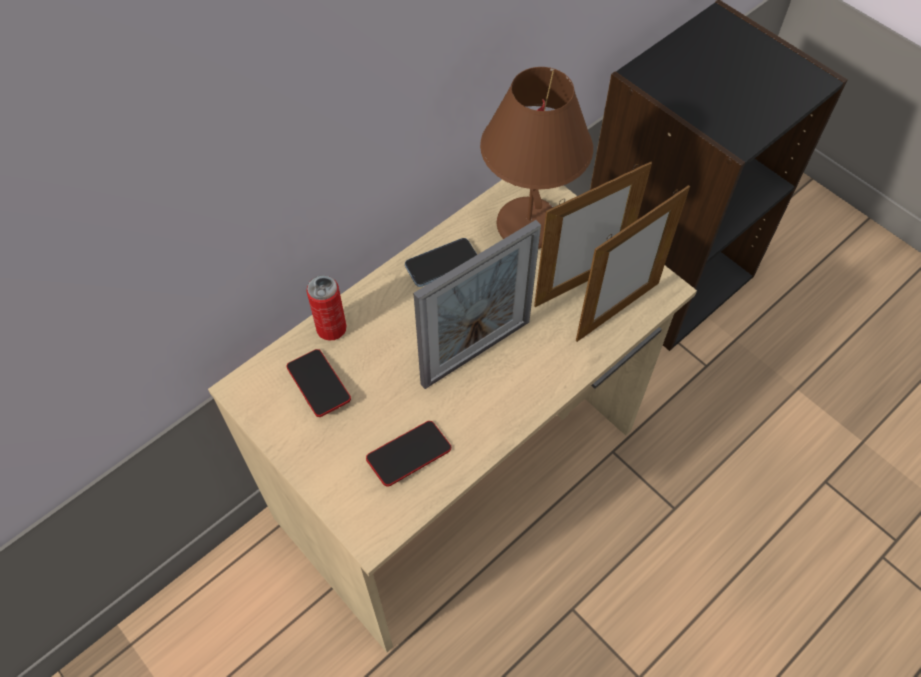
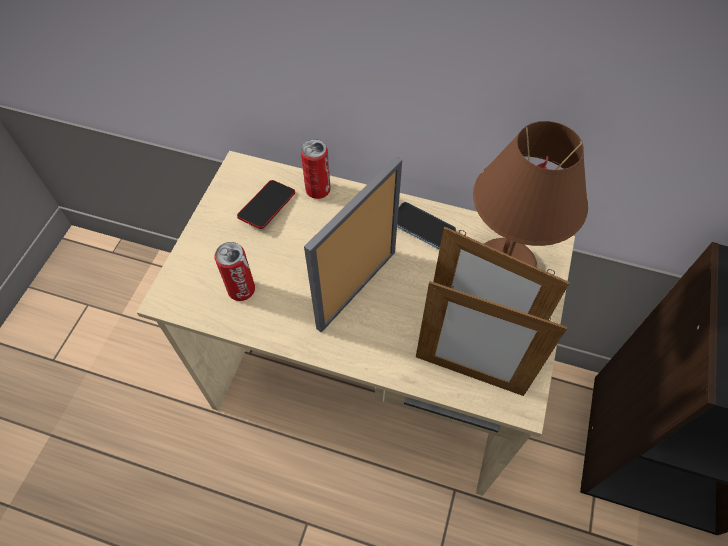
camera: 60 degrees right, 0 degrees up
phone [366,421,451,487] -> can [214,242,255,301]
picture frame [414,220,541,389] -> picture frame turned 105 degrees clockwise [304,156,402,333]

